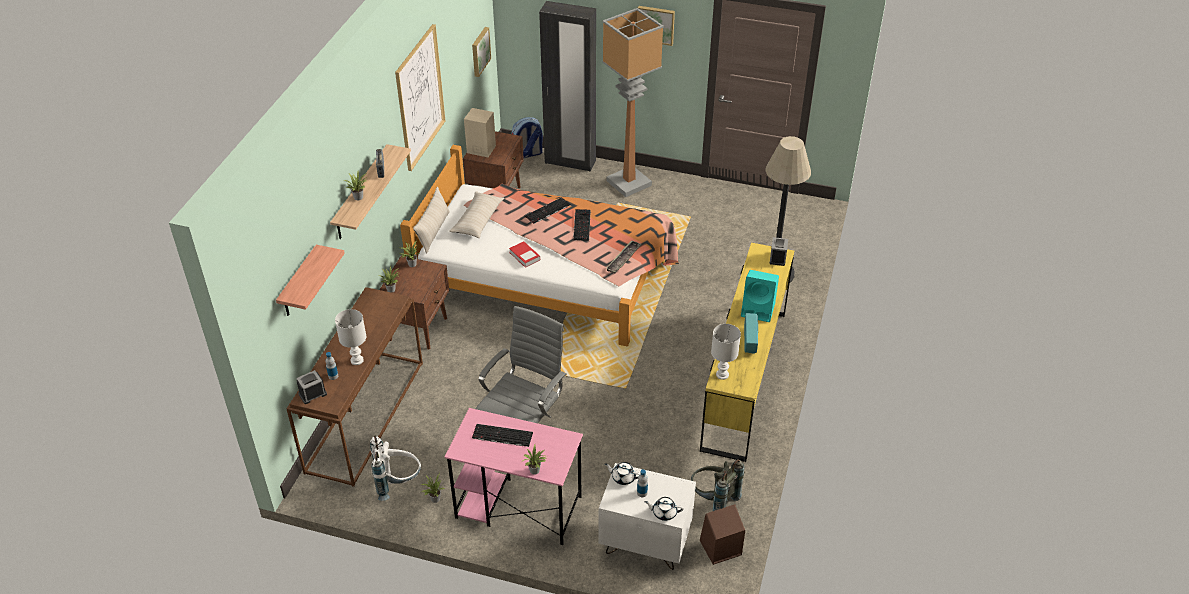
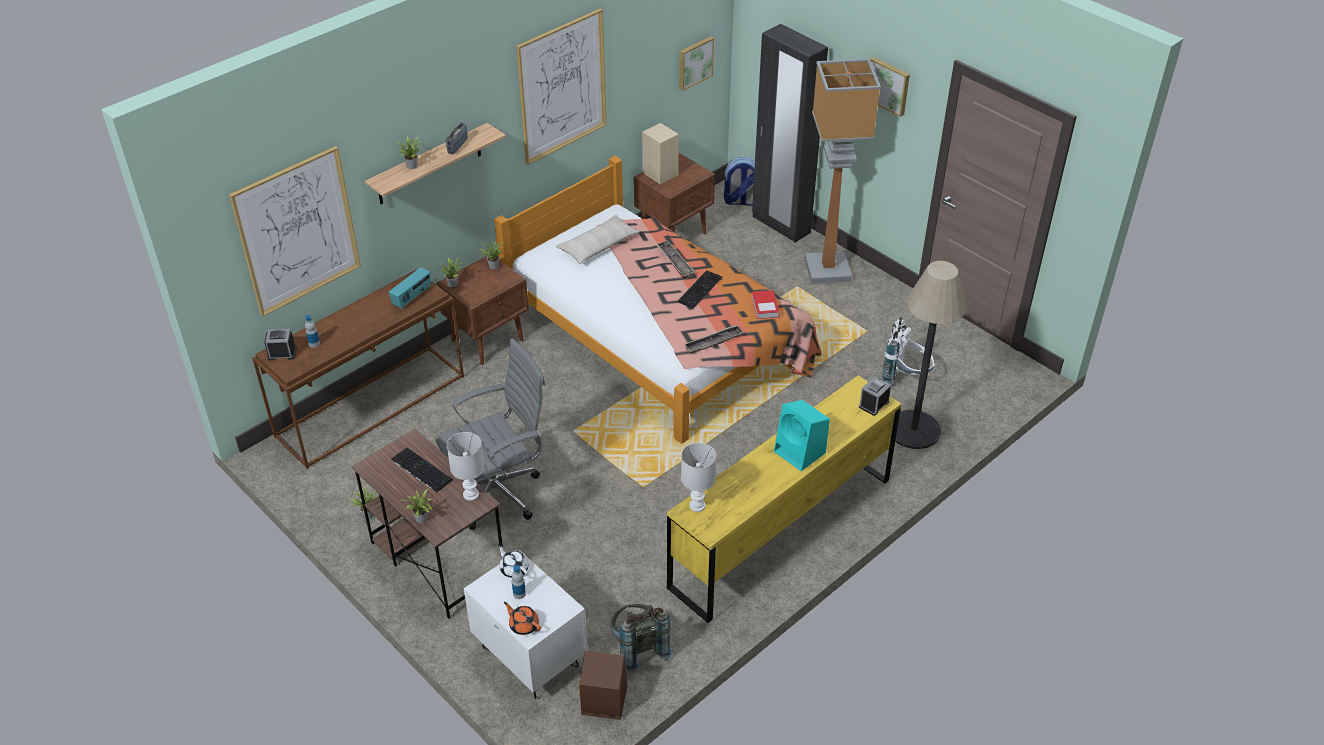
camera: 30 degrees right, 0 degrees up
shelf [276,245,345,316] -> picture [229,146,361,316]
white table lamp [335,309,366,365] -> white table lamp moved to [447,432,484,501]
white backpack [370,436,421,501] -> white backpack moved to [882,317,935,386]
beige pillow [413,187,450,254] -> none
pink desk [445,408,583,545] -> brown desk [351,429,503,619]
book [509,241,540,268] -> book moved to [752,290,780,319]
keyboard [525,197,571,224] -> tray [656,240,696,279]
white teapot [645,497,684,521] -> orange teapot [504,602,541,635]
radio [744,313,758,354] -> radio moved to [389,267,431,309]

